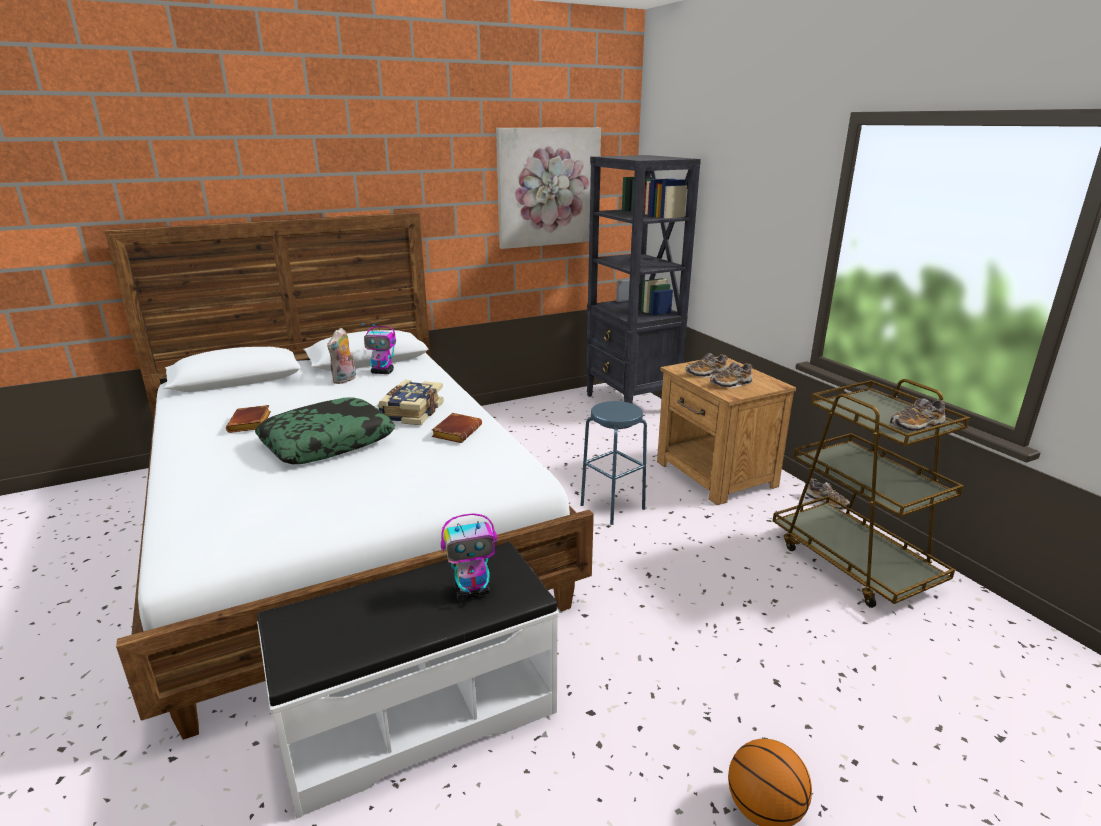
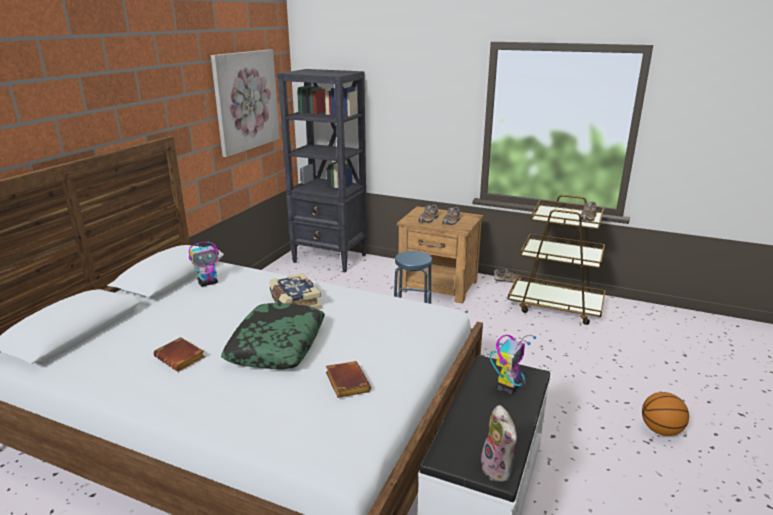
camera: 40 degrees left, 0 degrees up
plush toy [327,328,356,384] -> plush toy moved to [481,405,517,482]
brown book [432,413,482,443] -> brown book moved to [326,361,371,398]

